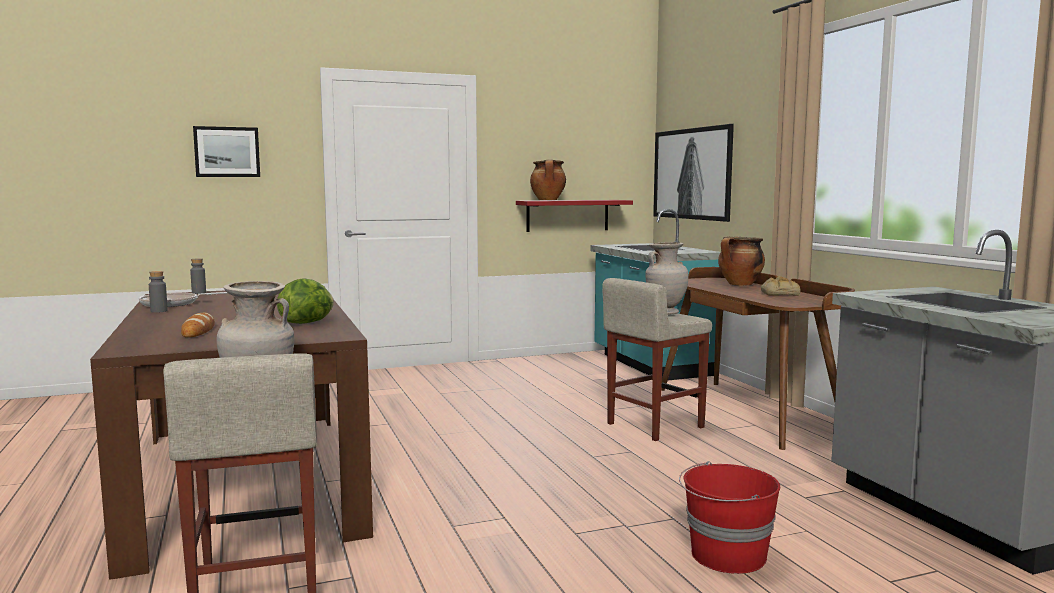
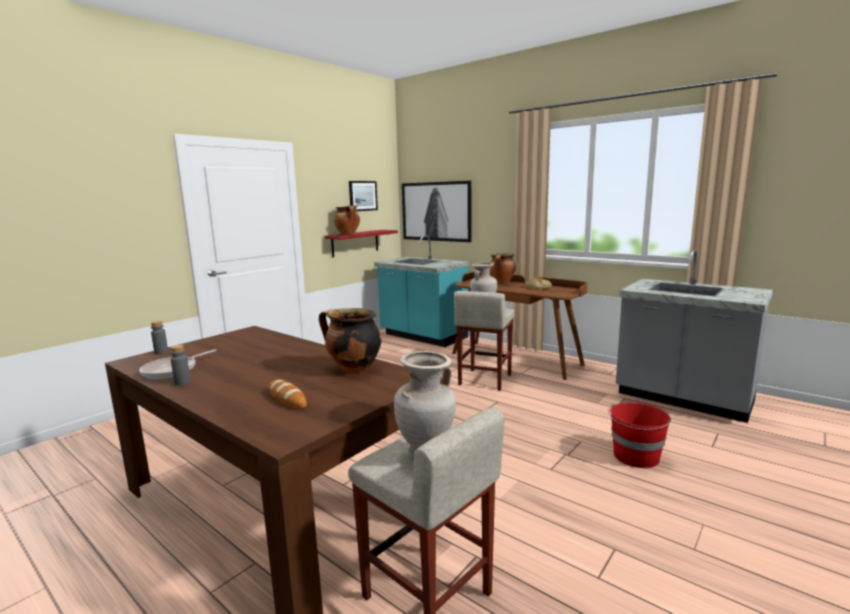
camera: 30 degrees left, 5 degrees up
picture [193,126,260,177] -> picture moved to [349,181,378,211]
lettuce [277,278,334,324] -> cooking pot [319,308,381,373]

